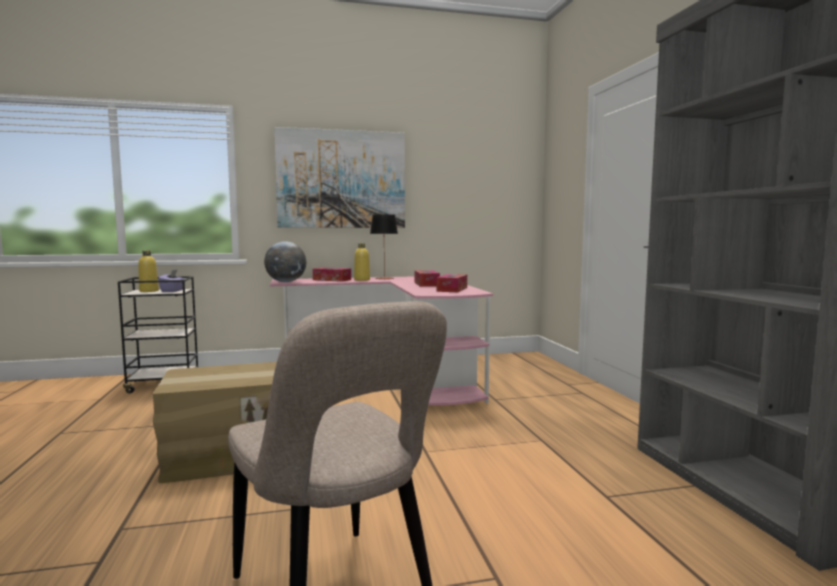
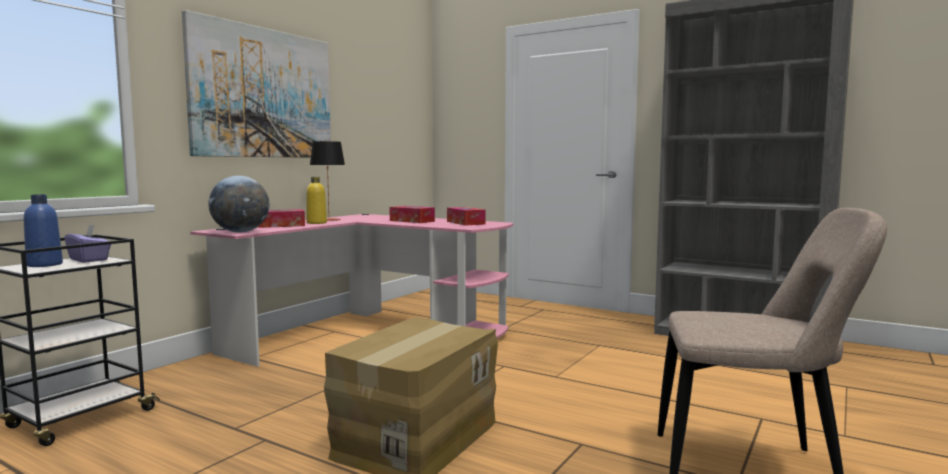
camera: 45 degrees left, 0 degrees up
yellow bottle [138,251,159,292] -> blue bottle [24,194,63,267]

